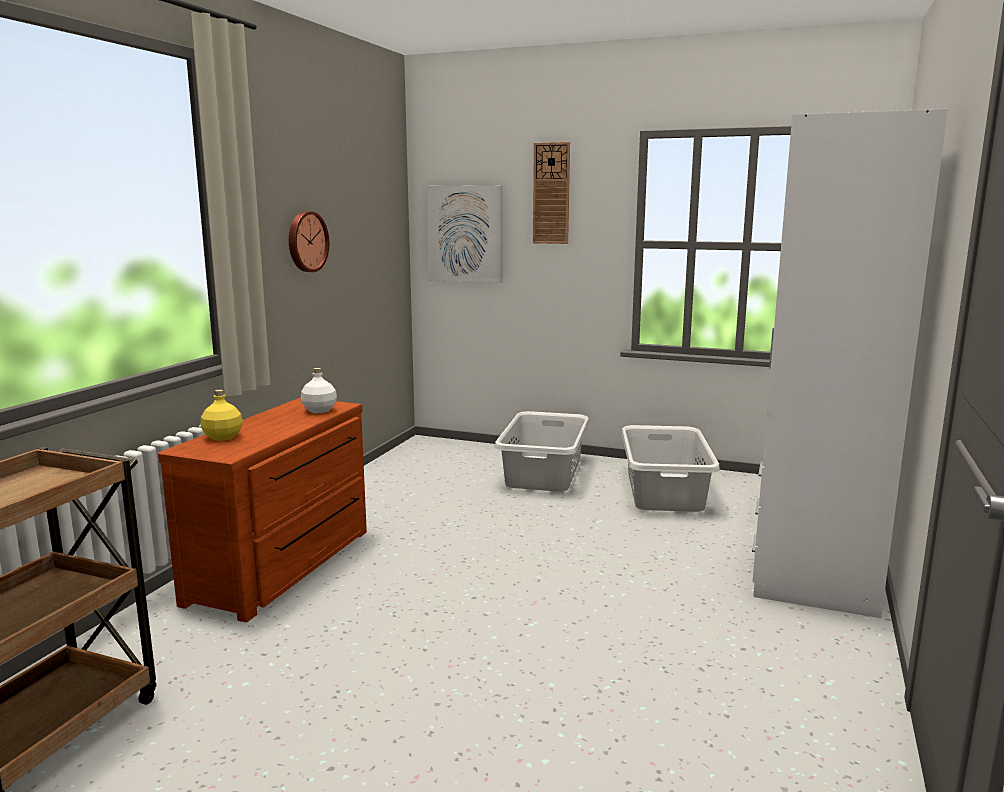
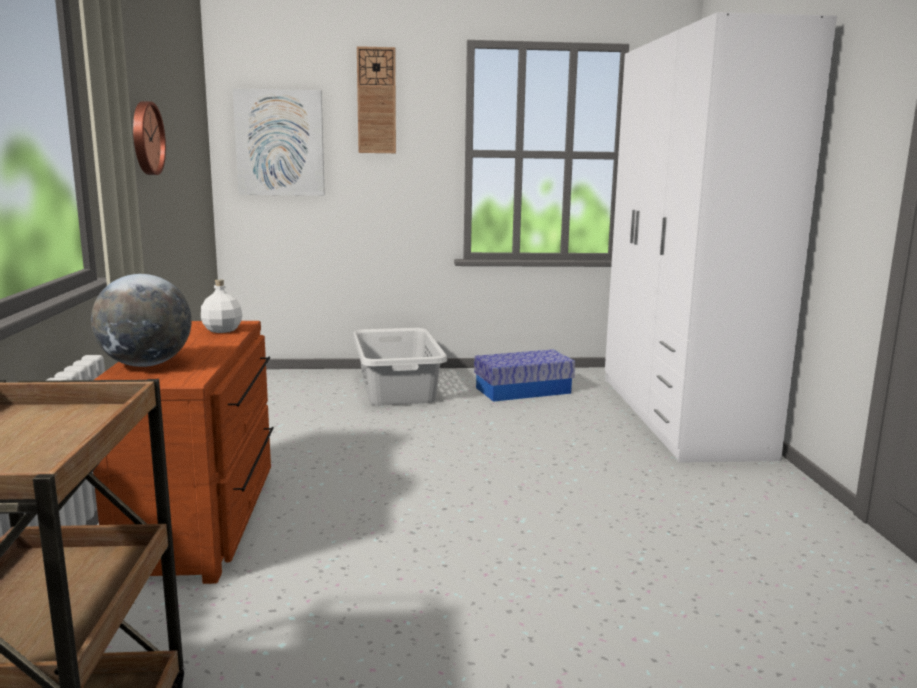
camera: 25 degrees left, 0 degrees up
yellow bottle [201,389,243,441] -> globe [91,274,192,367]
grey laundry basket [621,425,720,512] -> storage box [474,349,575,402]

